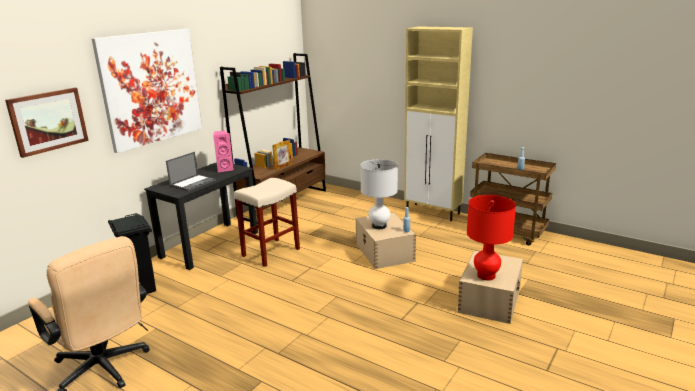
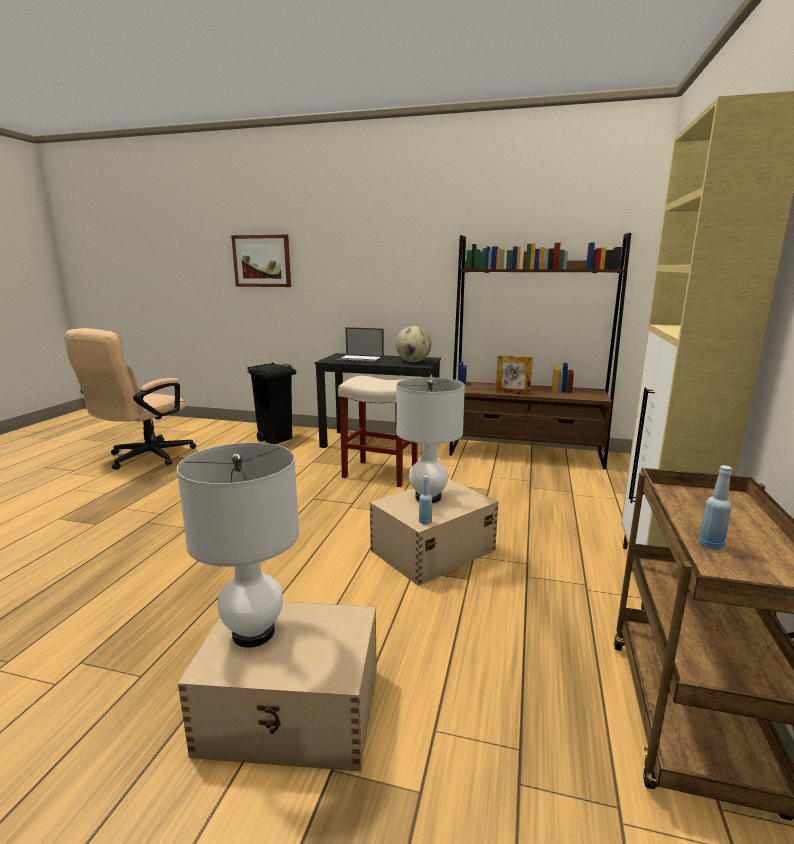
camera: 70 degrees right, 5 degrees down
picture [92,29,202,153] -> none
pink speaker [213,130,234,172] -> globe [396,326,432,362]
red table lamp [467,195,516,280] -> white table lamp [177,443,299,648]

